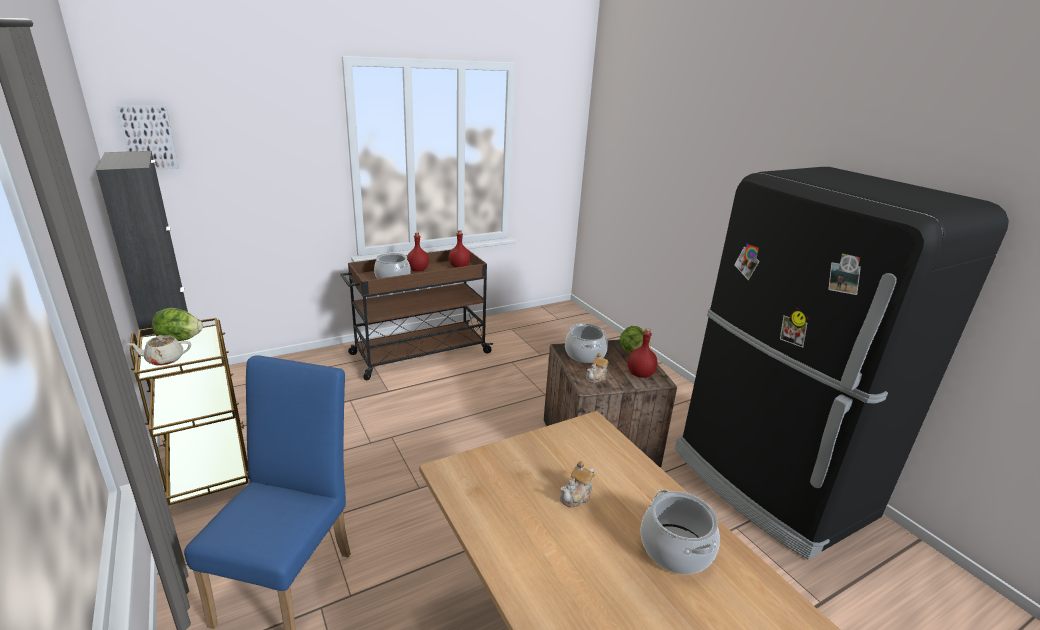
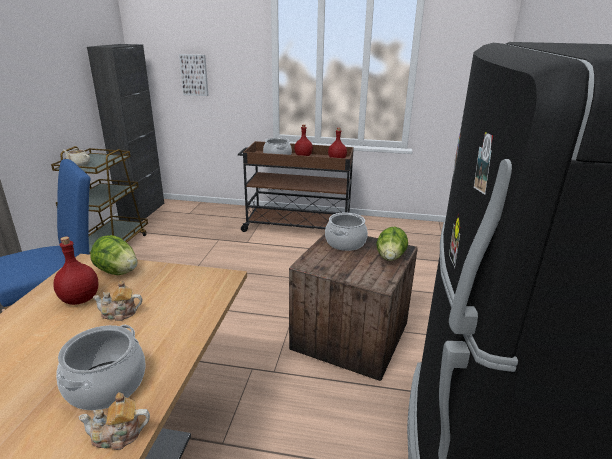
camera: 40 degrees right, 0 degrees up
picture [117,105,179,170] -> picture moved to [179,54,208,96]
lettuce [152,308,203,341] -> lettuce moved to [90,235,137,275]
teapot [586,353,609,383] -> teapot moved to [79,392,150,450]
red bottle [628,328,657,378] -> red bottle moved to [53,236,99,305]

